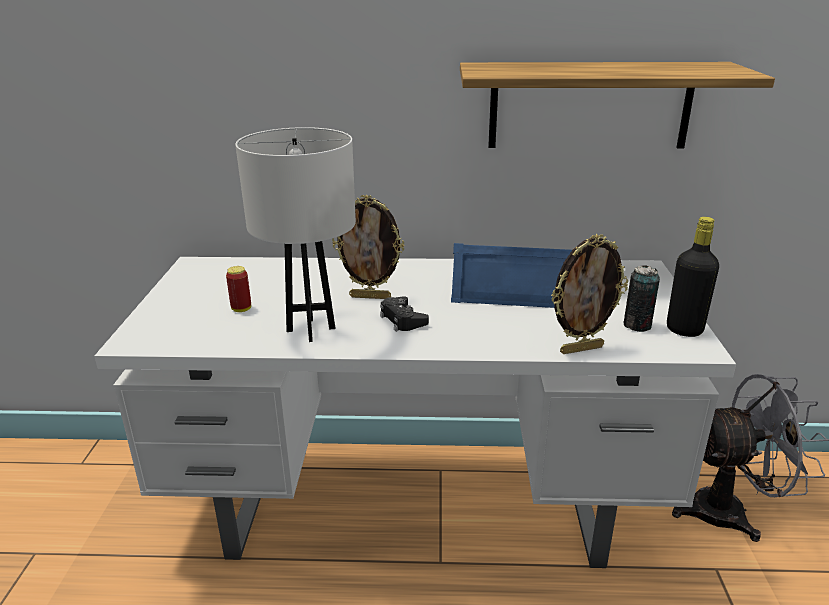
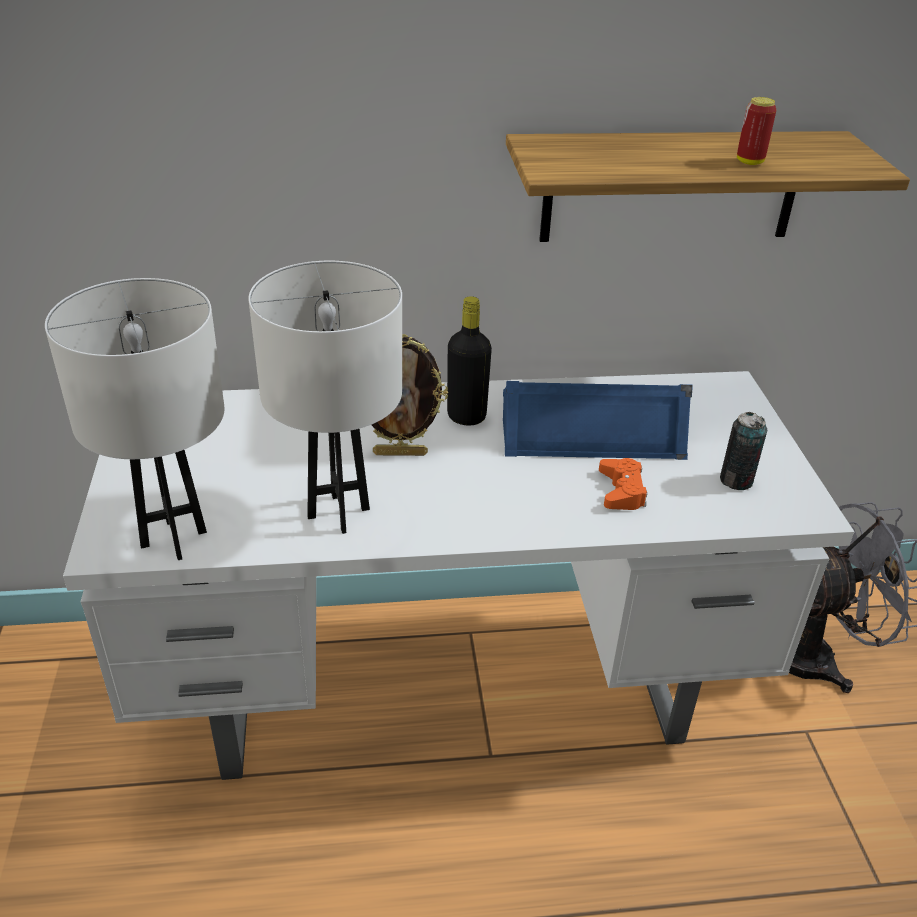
camera: 10 degrees left, 10 degrees up
can [226,266,251,312] -> can moved to [737,97,776,165]
black game controller [380,296,429,332] -> none
picture frame [551,234,628,354] -> none
black bottle [667,217,719,337] -> black bottle moved to [447,296,492,425]
none -> white table lamp [45,278,224,560]
none -> orange game controller [599,458,647,510]

